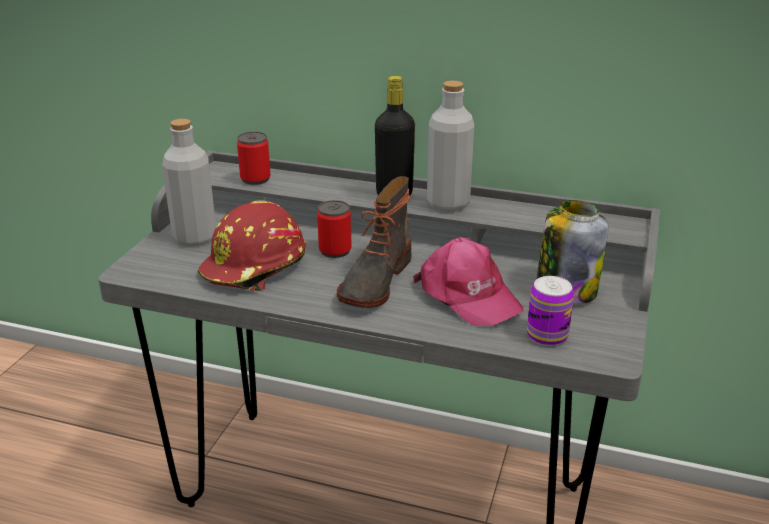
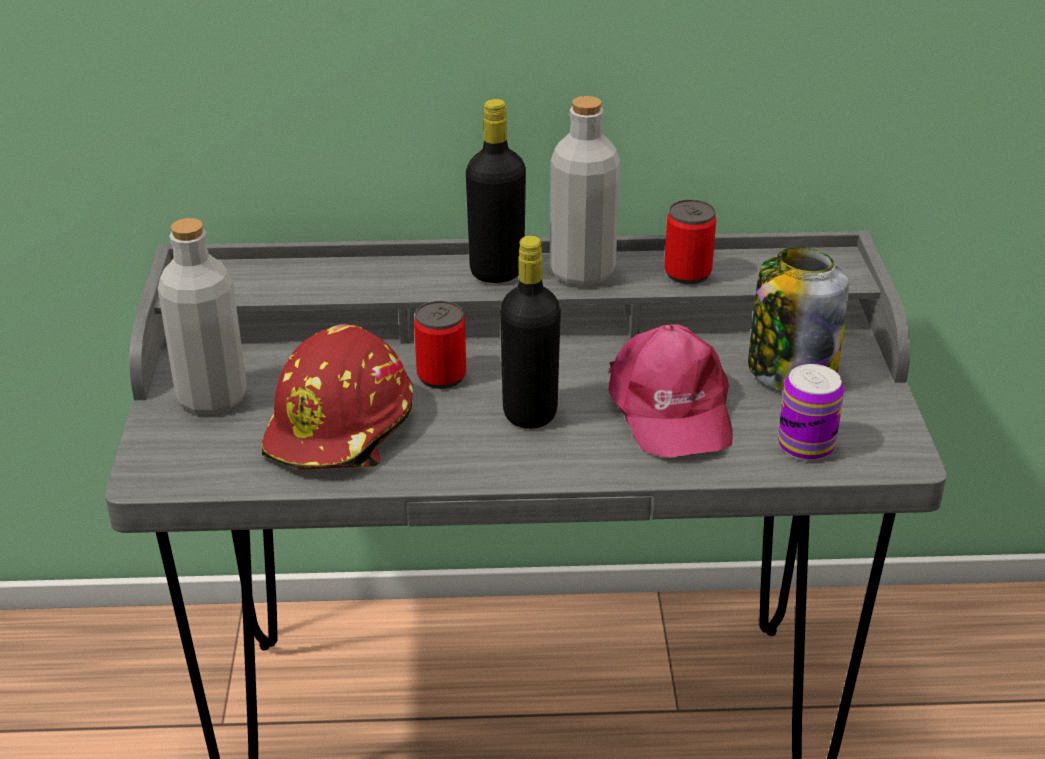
camera: 20 degrees left, 5 degrees up
can [237,132,271,185] -> can moved to [664,200,716,284]
boot [337,176,412,308] -> black bottle [500,235,561,429]
pink cap [413,237,523,326] -> pink cap turned 45 degrees clockwise [608,324,733,458]

